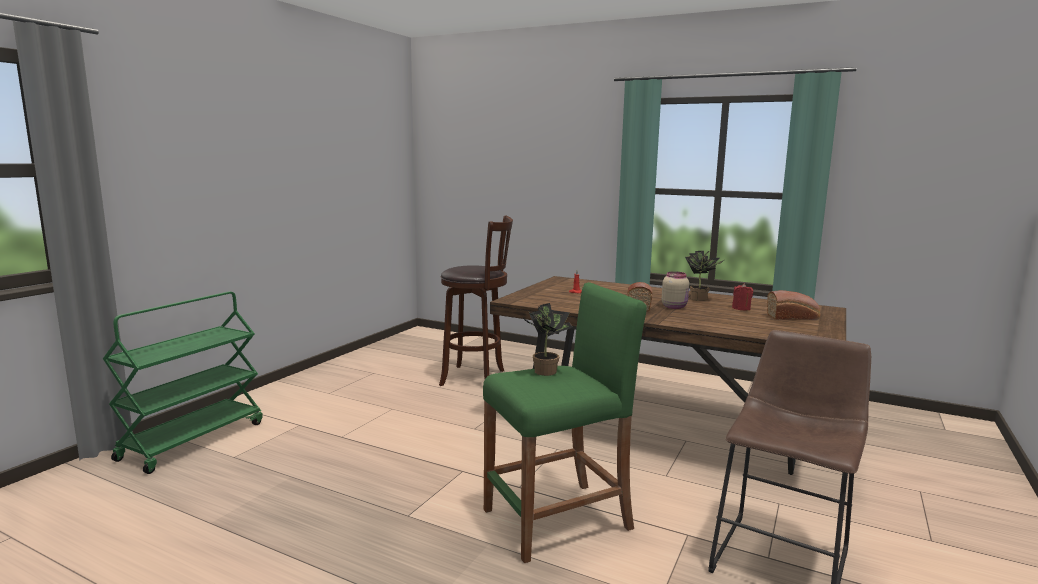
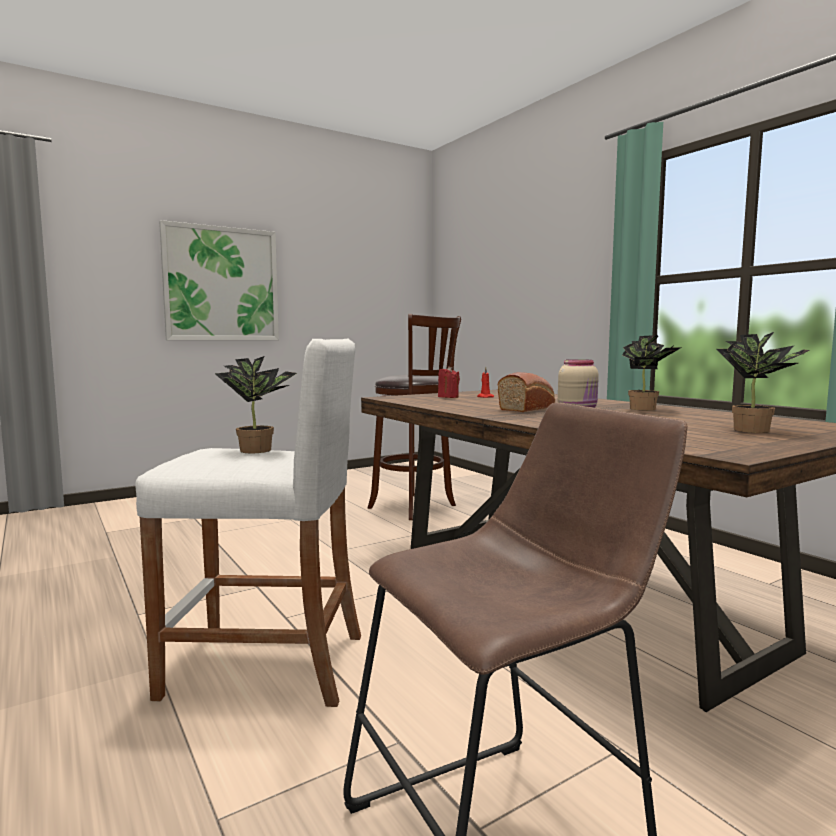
camera: 30 degrees right, 5 degrees down
green cart [103,291,263,474] -> none
green stool [483,282,647,563] -> white stool [135,339,361,707]
red candle [732,283,753,311] -> red candle moved to [438,366,460,398]
bread [767,290,820,320] -> potted plant [717,332,810,433]
none -> picture [159,220,279,340]

